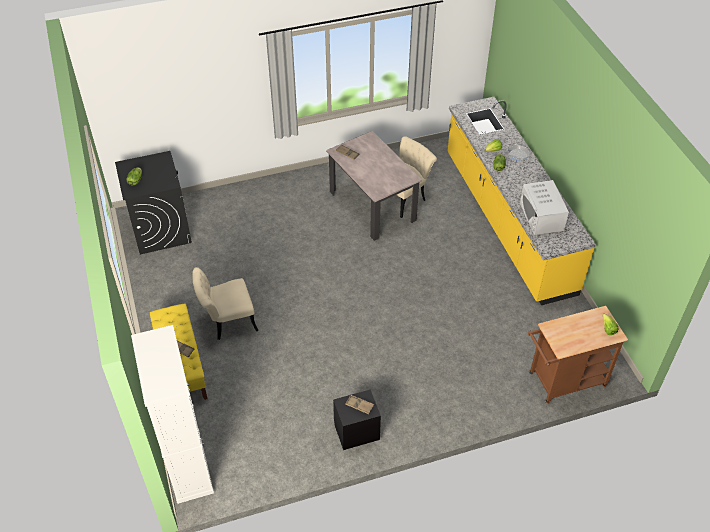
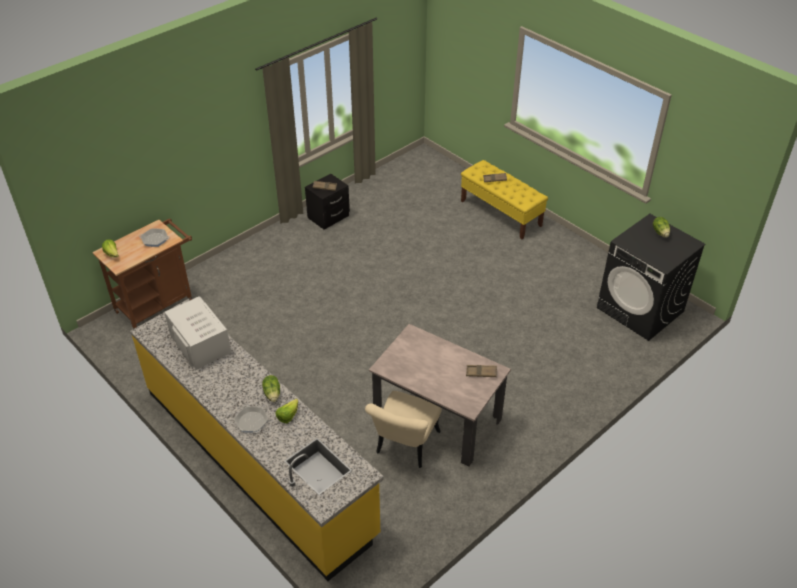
camera: 155 degrees right, 5 degrees down
white cabinet [131,325,214,504] -> none
beige chair [192,267,258,340] -> none
none -> frying pan [139,228,170,247]

